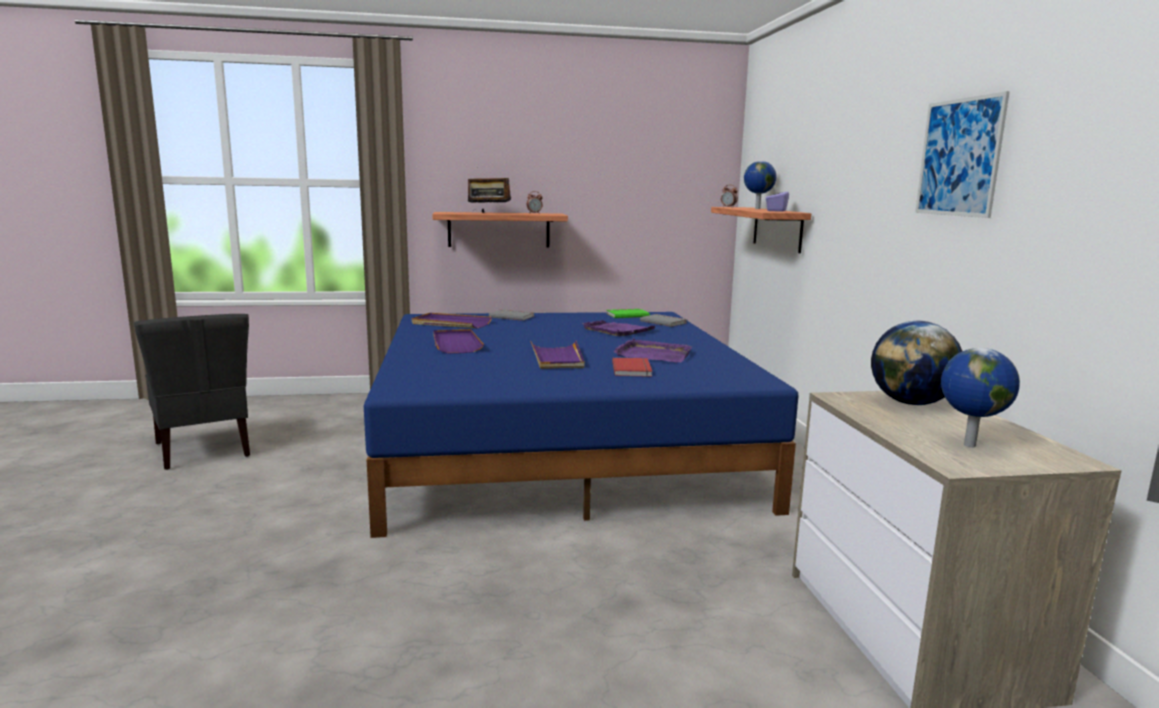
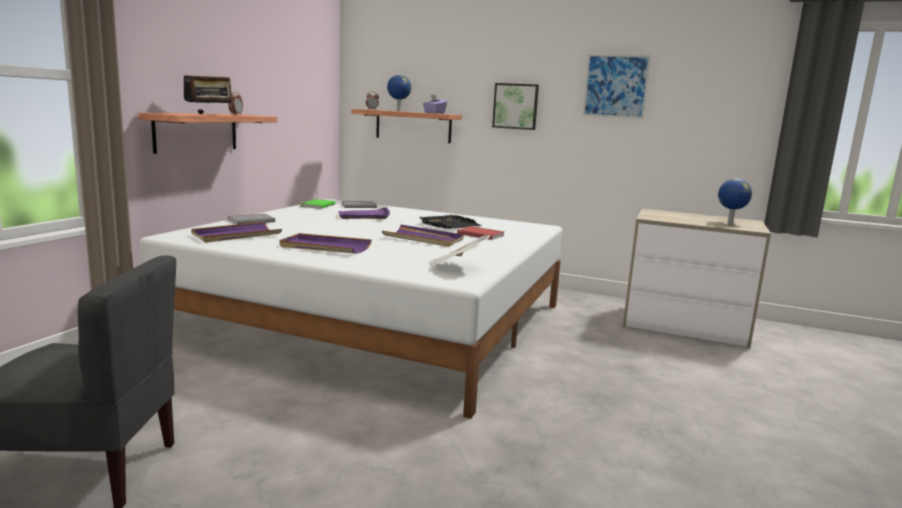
camera: 60 degrees left, 0 degrees up
blue bed [364,312,799,538] -> white bed [140,199,562,419]
purple tray [614,338,692,363] -> black tray [419,215,481,229]
globe [871,321,962,405] -> none
none -> newspaper [429,235,490,267]
none -> picture [492,83,539,130]

